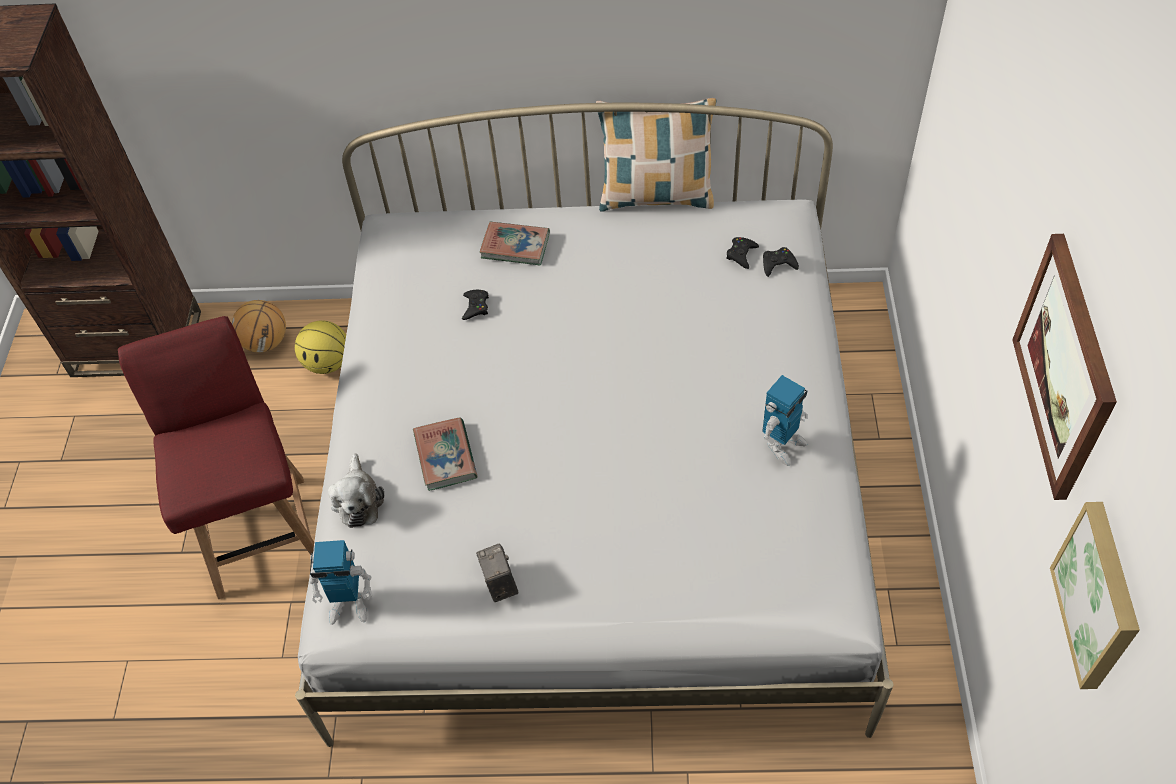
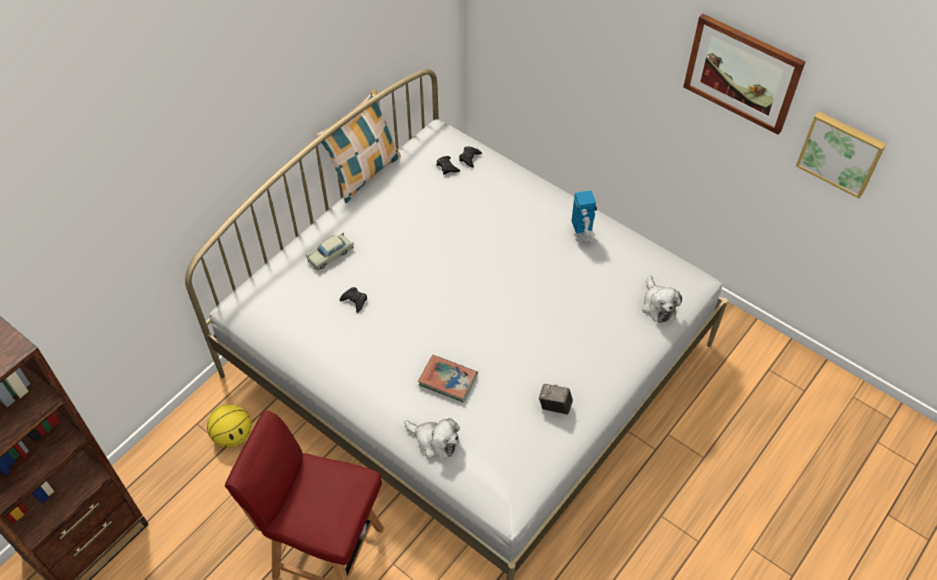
camera: 55 degrees left, 0 degrees up
basketball [232,300,286,353] -> none
toy robot [310,540,373,625] -> none
book [479,222,550,266] -> beige toy car [306,233,354,270]
none -> plush toy [642,276,682,323]

